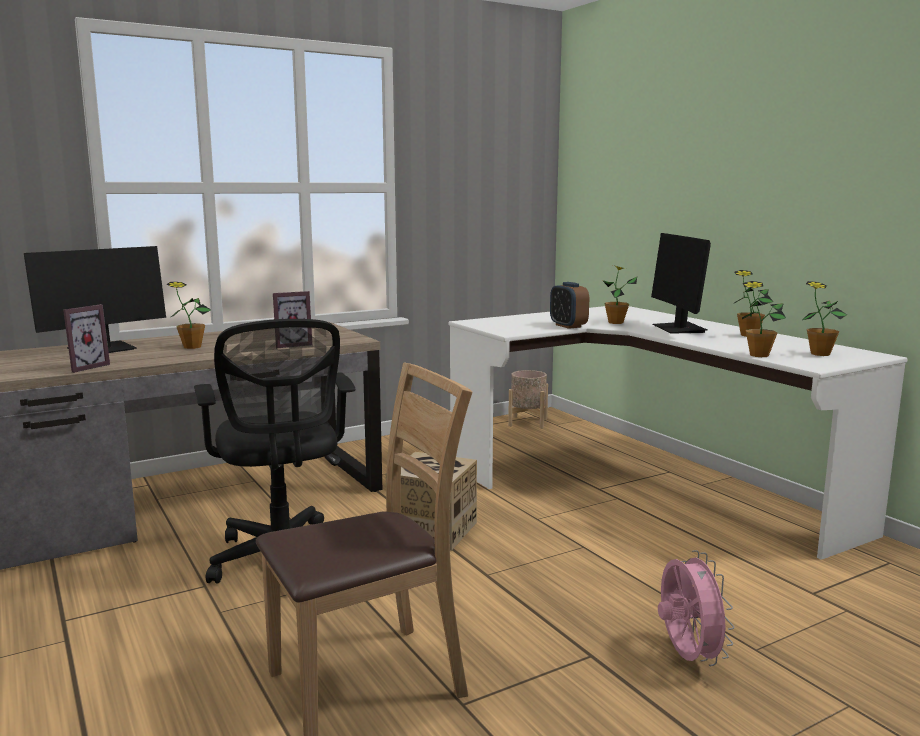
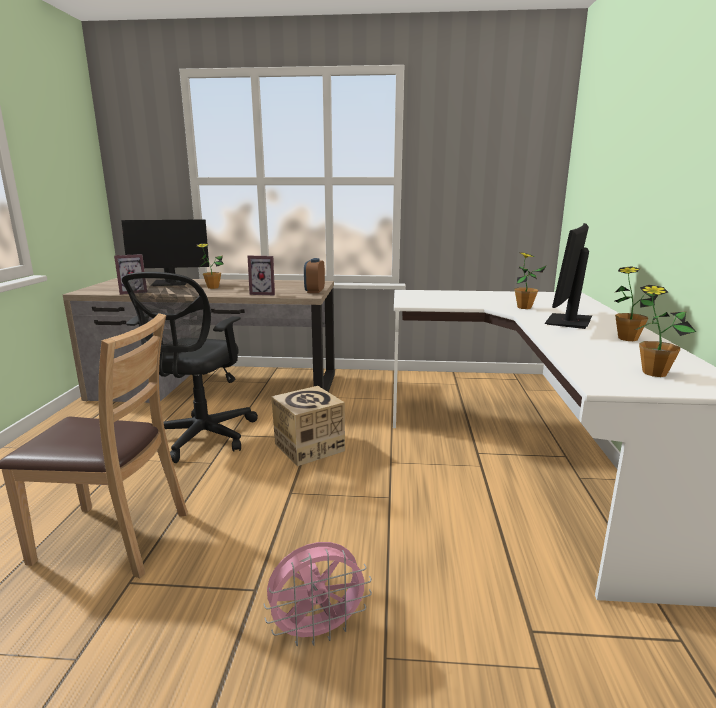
camera: 35 degrees right, 5 degrees up
beige planter [508,370,548,429] -> none
alarm clock [550,282,589,329] -> alarm clock moved to [304,258,325,293]
pink fan [658,550,735,666] -> pink fan turned 45 degrees clockwise [264,542,372,646]
potted plant [742,281,786,357] -> none

